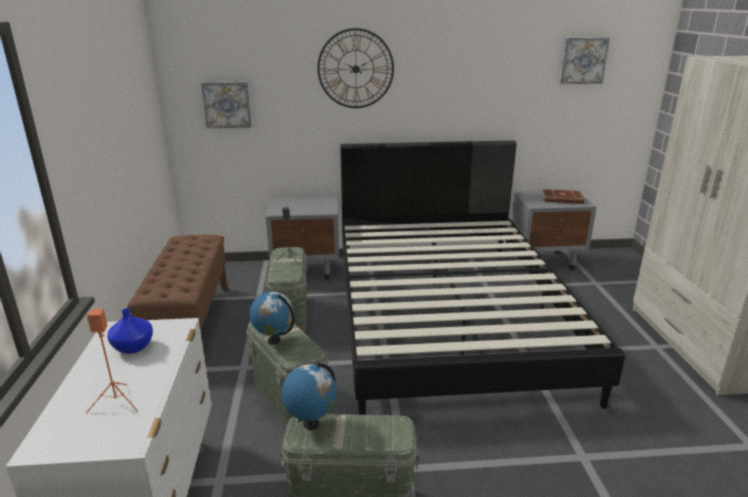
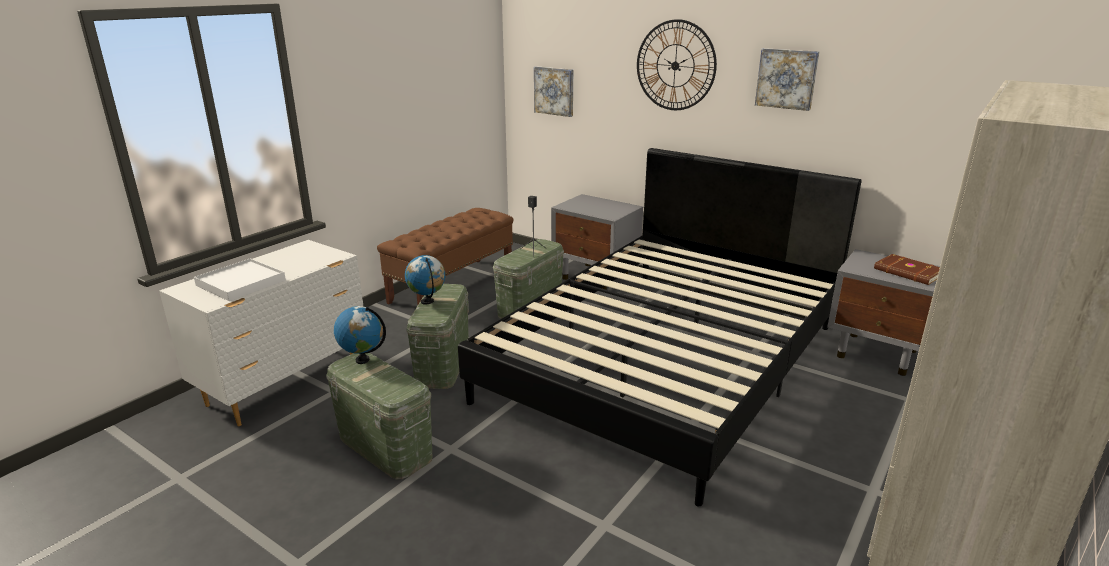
camera: 40 degrees right, 0 degrees up
orange speaker [86,309,138,414] -> white tray [194,258,286,301]
blue vase [107,308,153,354] -> none
picture [559,37,610,84] -> picture moved to [755,48,819,111]

